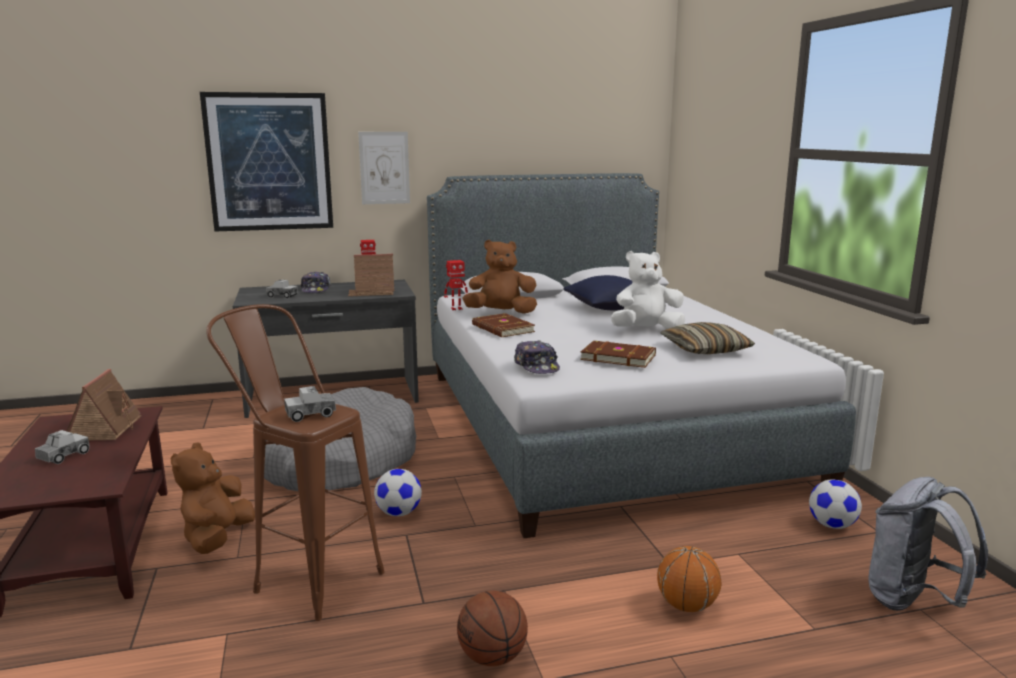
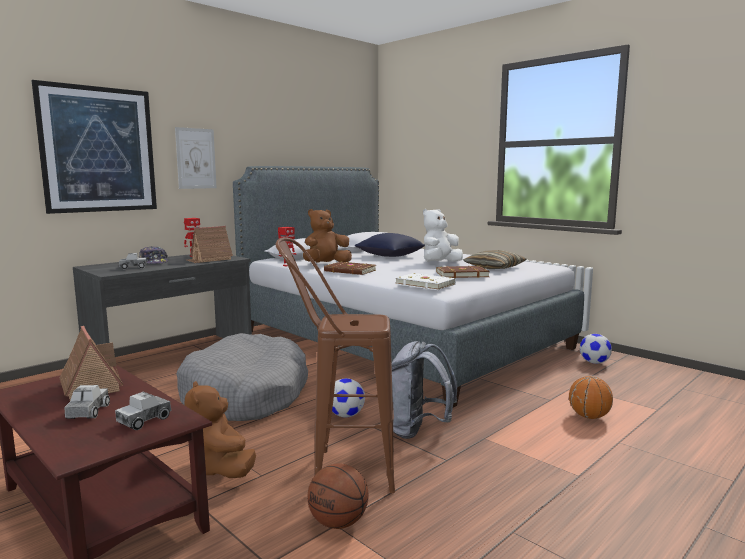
camera: 30 degrees left, 5 degrees down
toy truck [284,386,336,422] -> toy truck moved to [115,392,171,430]
basketball [457,591,528,666] -> basketball moved to [308,464,368,529]
cap [514,340,560,374] -> white book [395,273,456,290]
grey backpack [868,477,988,611] -> grey backpack moved to [392,341,457,439]

